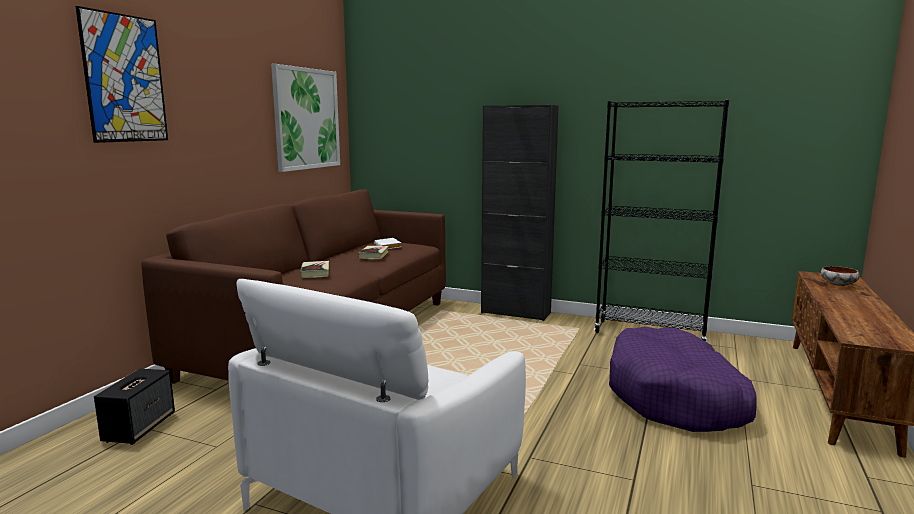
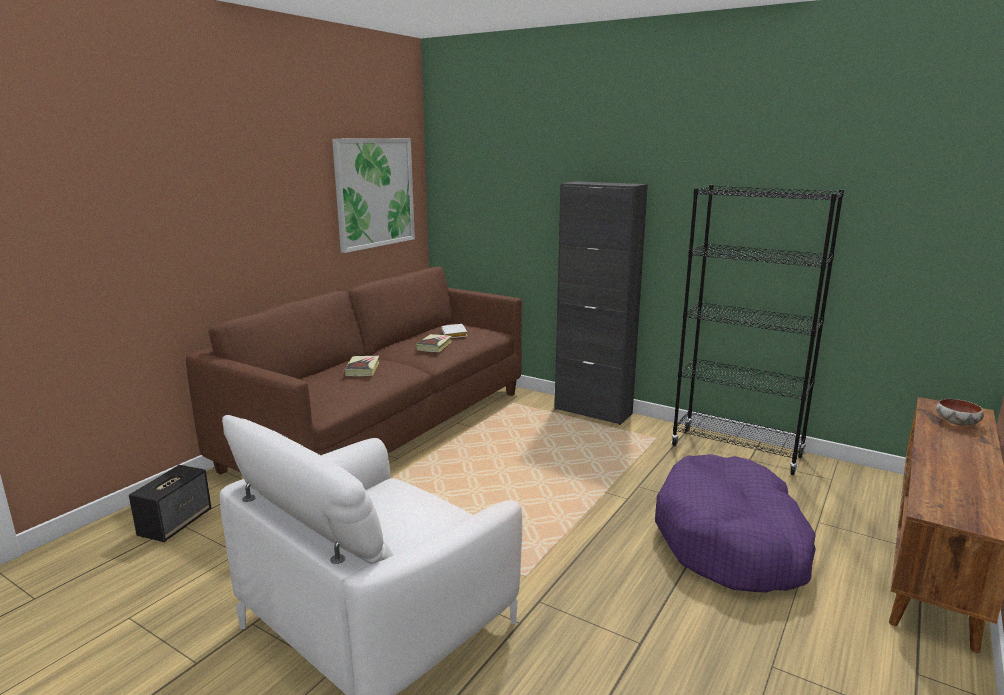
camera: 10 degrees right, 5 degrees up
picture [76,6,168,143] -> none

